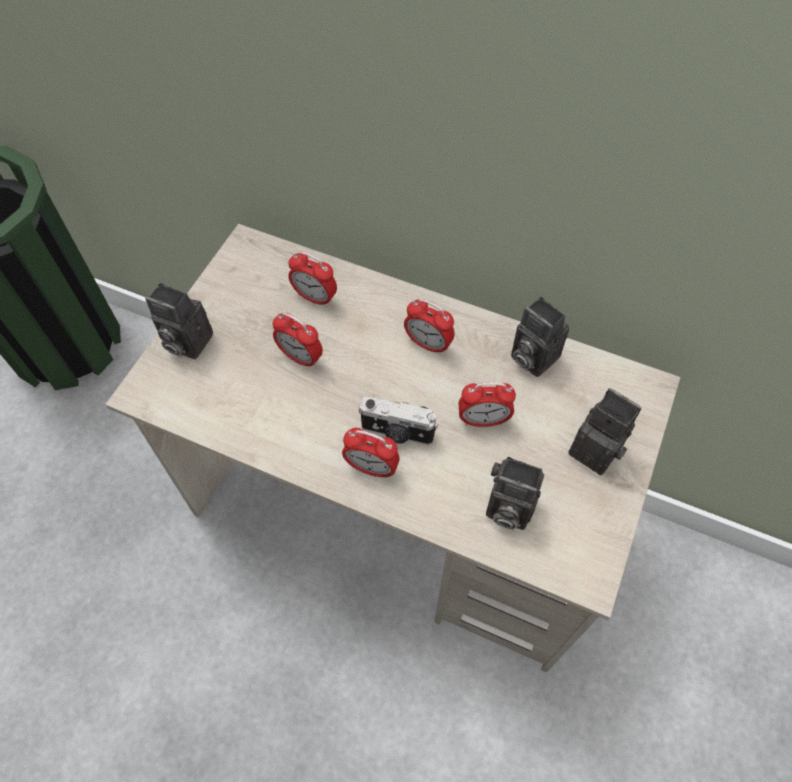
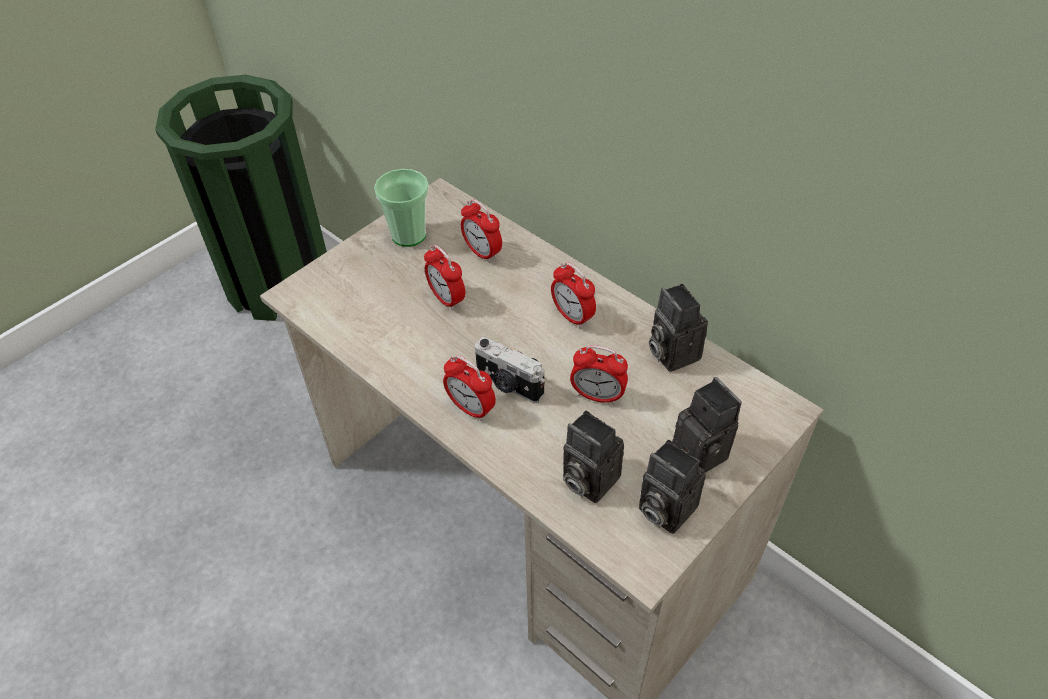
camera: 20 degrees right, 10 degrees down
camera [145,283,213,359] -> camera moved to [639,440,706,534]
none -> cup [374,169,429,247]

